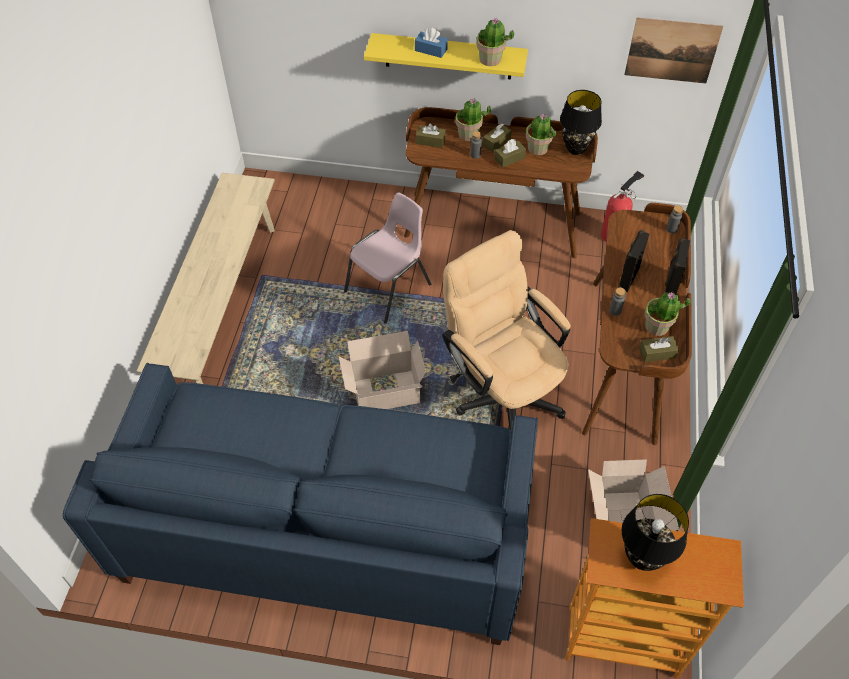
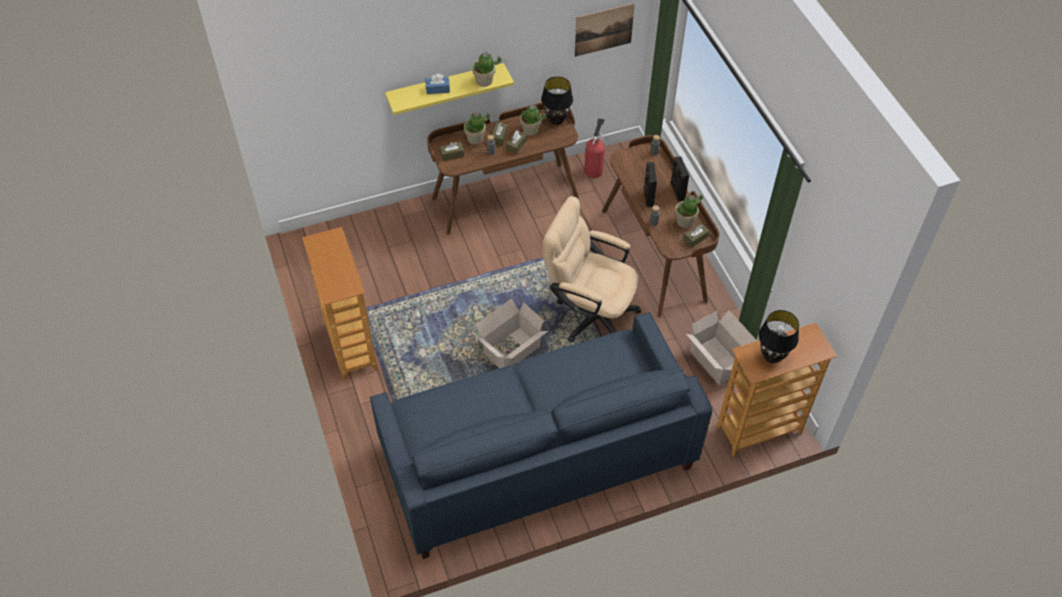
camera: 30 degrees left, 0 degrees up
beige bench [137,173,275,384] -> bookcase [302,227,378,380]
pink chair [344,192,431,324] -> none

